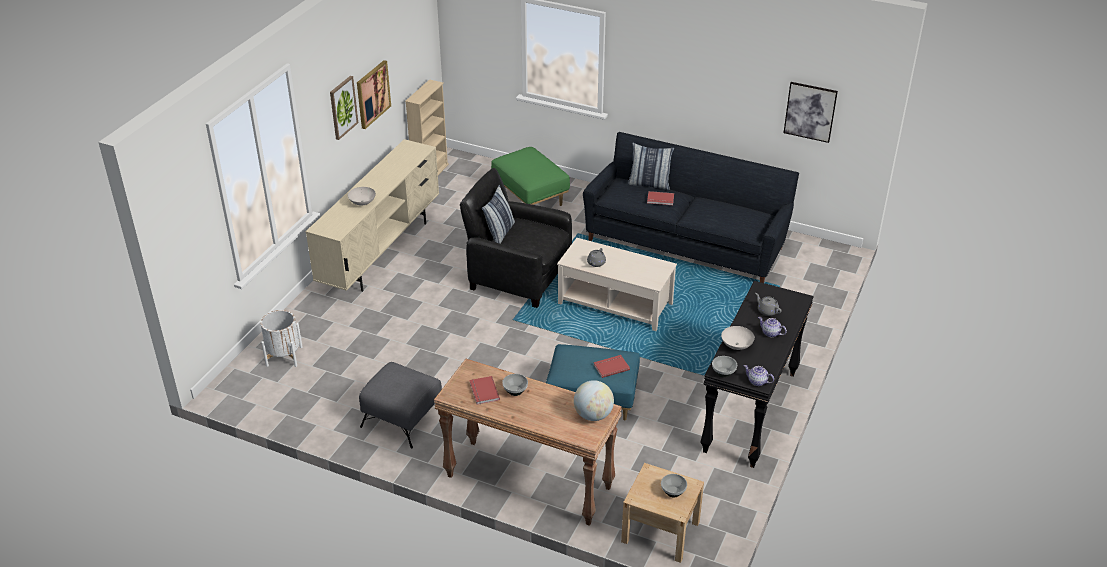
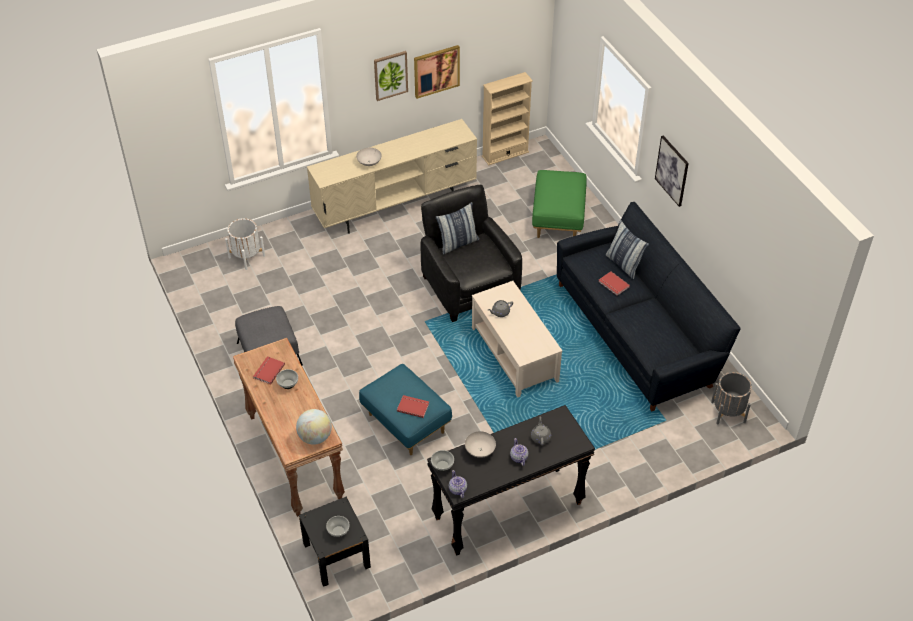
camera: 40 degrees right, 10 degrees up
beige nightstand [621,463,704,563] -> black nightstand [299,497,371,587]
picture [784,82,838,143] -> picture moved to [655,135,689,207]
none -> grey planter [711,372,752,425]

